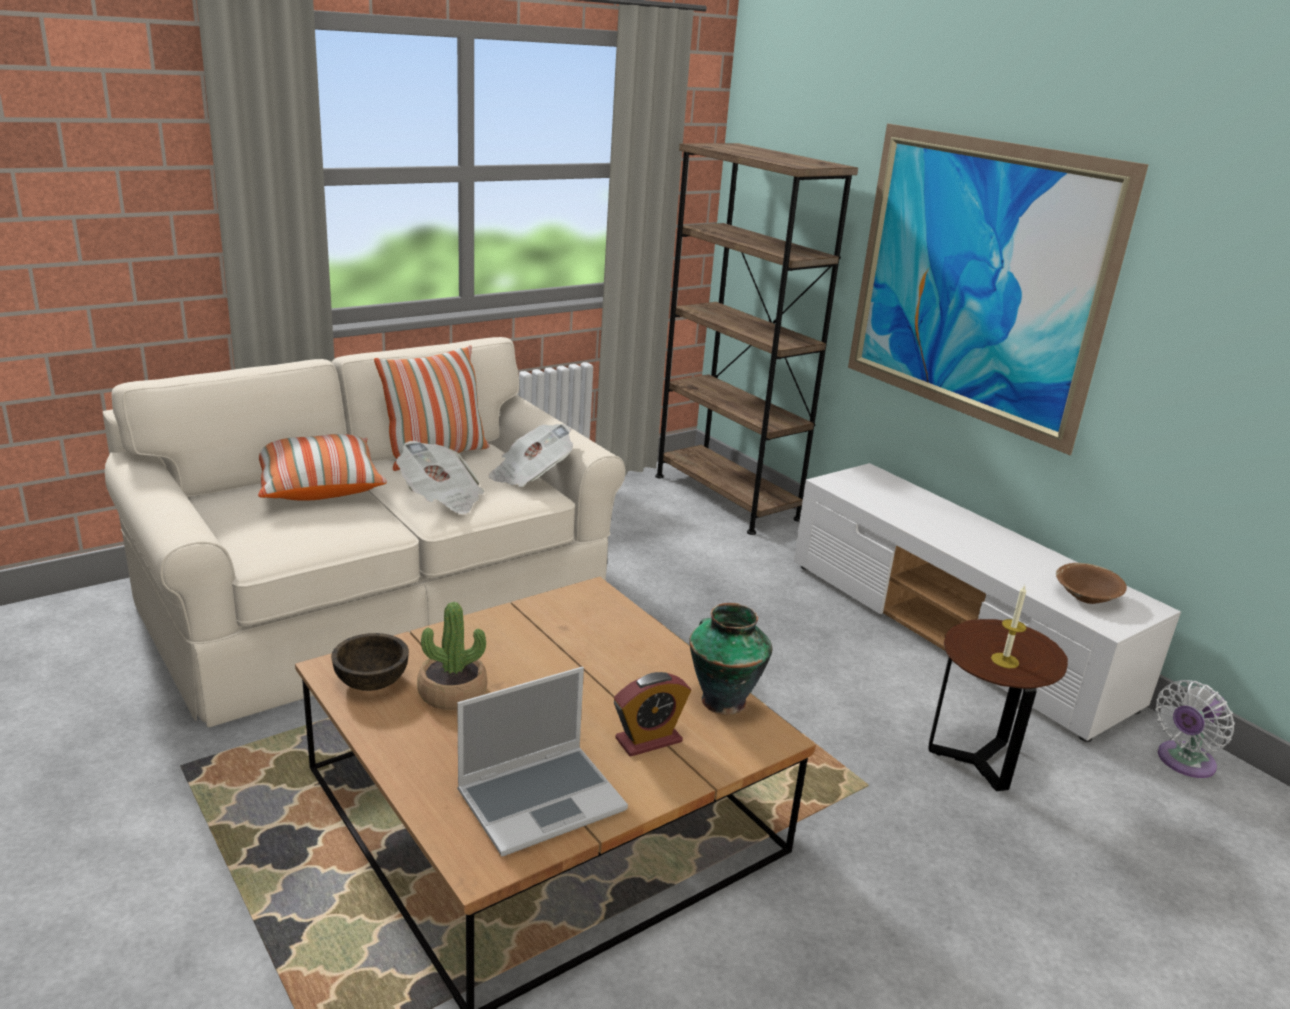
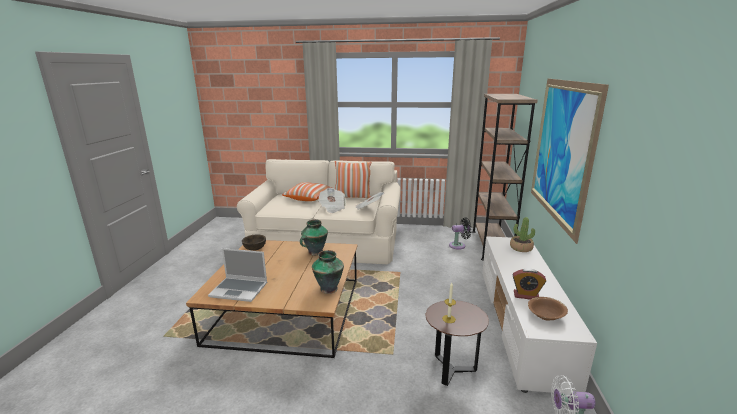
camera: 45 degrees right, 5 degrees down
potted plant [417,602,487,710] -> potted plant moved to [510,217,535,252]
alarm clock [614,672,691,757] -> alarm clock moved to [513,268,546,300]
none -> vase [300,219,328,256]
none -> black fan [449,218,471,250]

